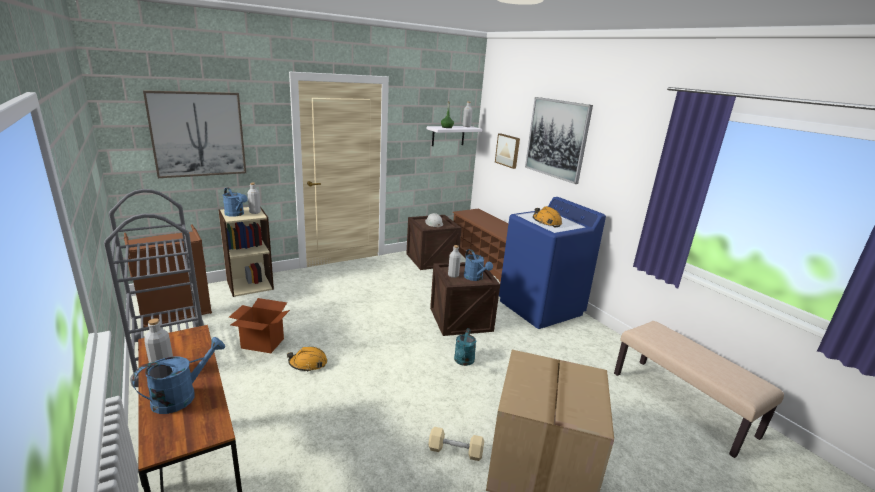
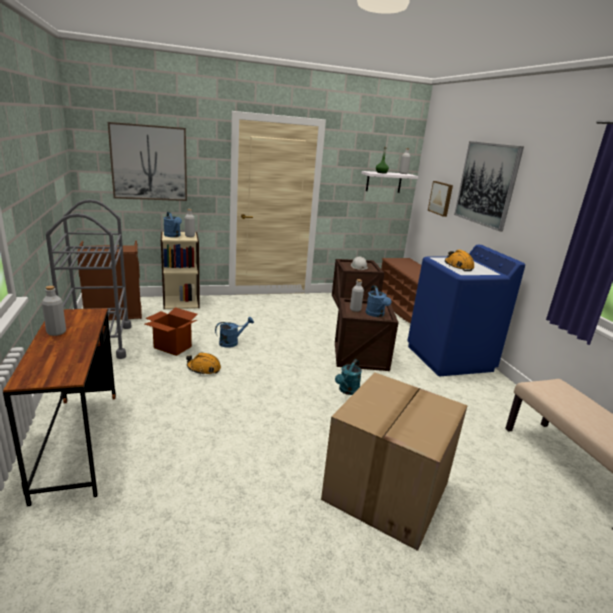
camera: 15 degrees right, 0 degrees up
blue watering can [132,337,225,414] -> blue watering can moved to [215,317,254,348]
beige dumbbell [428,427,484,461] -> none

